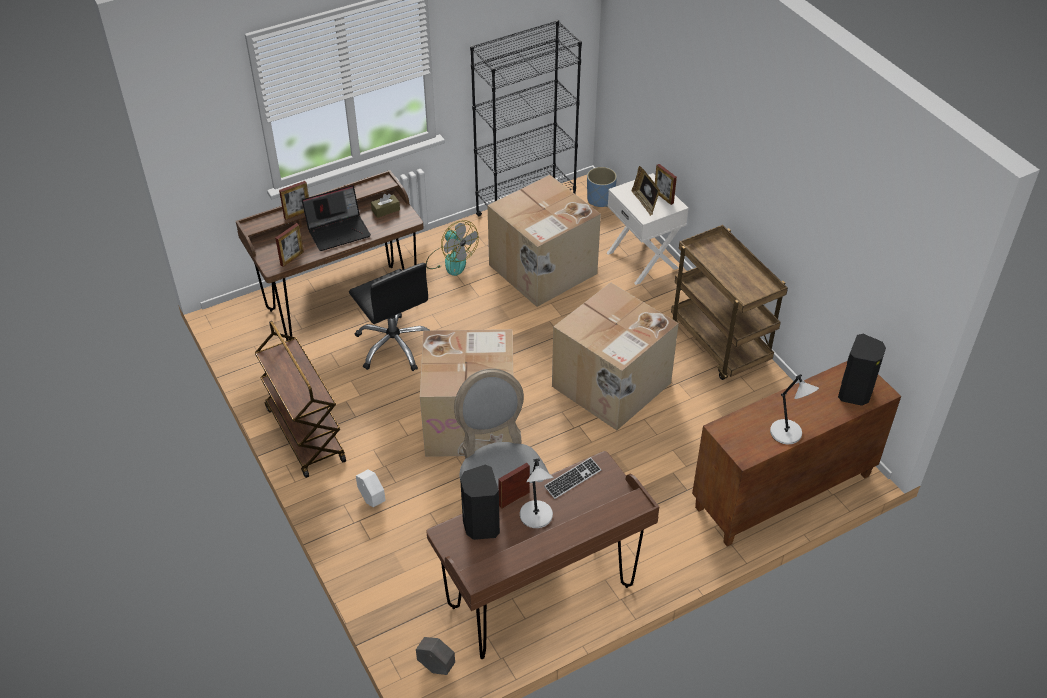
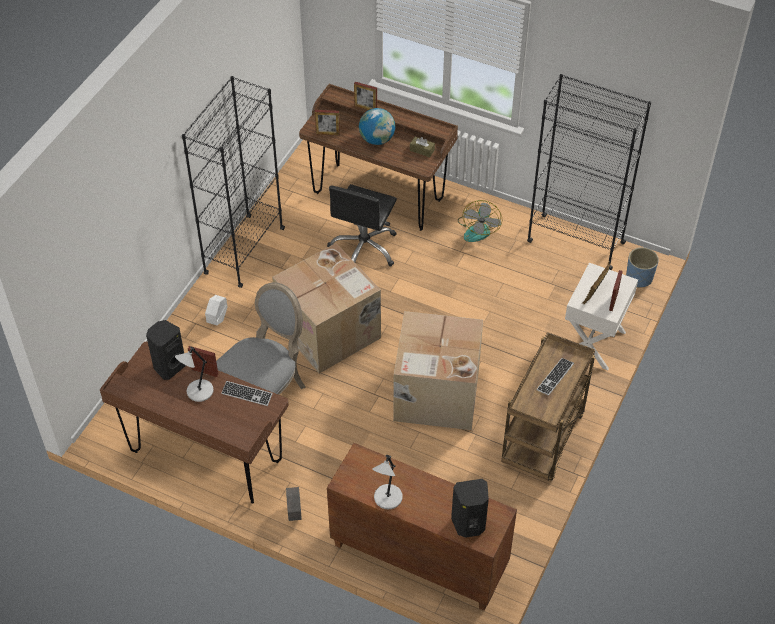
camera: 55 degrees right, 5 degrees up
brown cart [255,321,346,478] -> black bookcase [182,76,285,288]
laptop [302,185,371,251] -> globe [359,108,395,145]
grey planter [416,637,455,675] -> grey planter moved to [286,487,302,521]
cardboard box [487,175,601,307] -> none
none -> keyboard [536,358,574,395]

